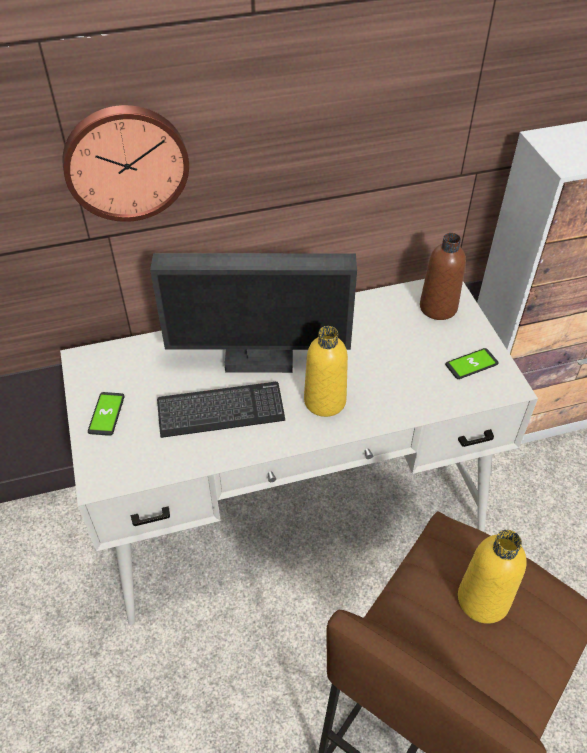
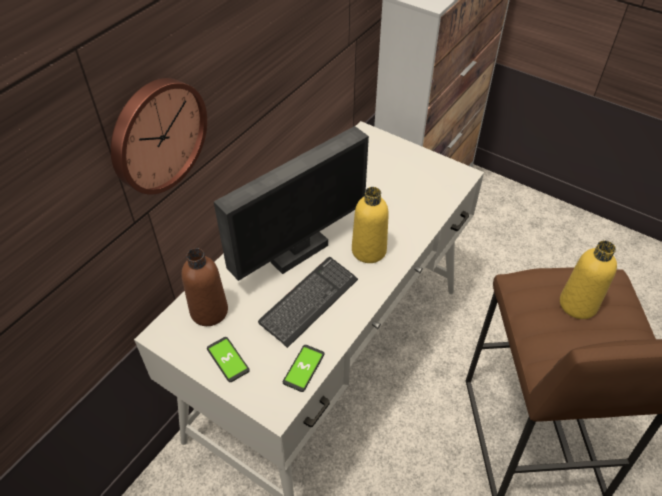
camera: 40 degrees left, 0 degrees up
brown bottle [420,233,466,320] -> brown bottle moved to [182,248,228,326]
phone [445,348,499,379] -> phone moved to [283,345,324,392]

